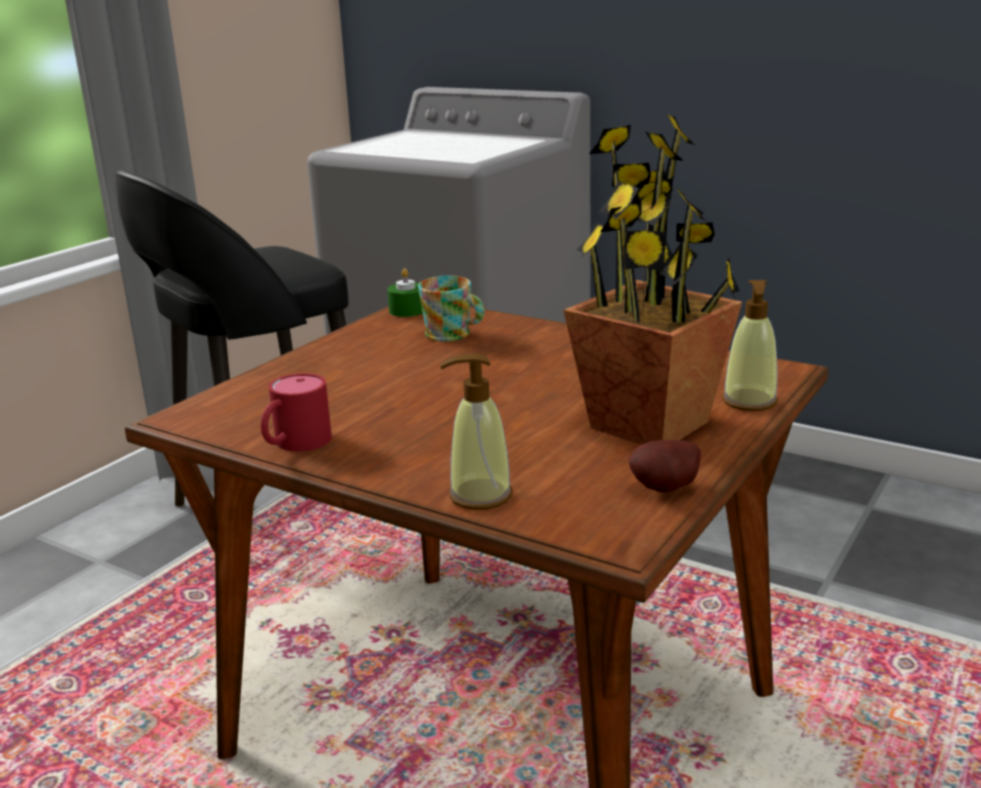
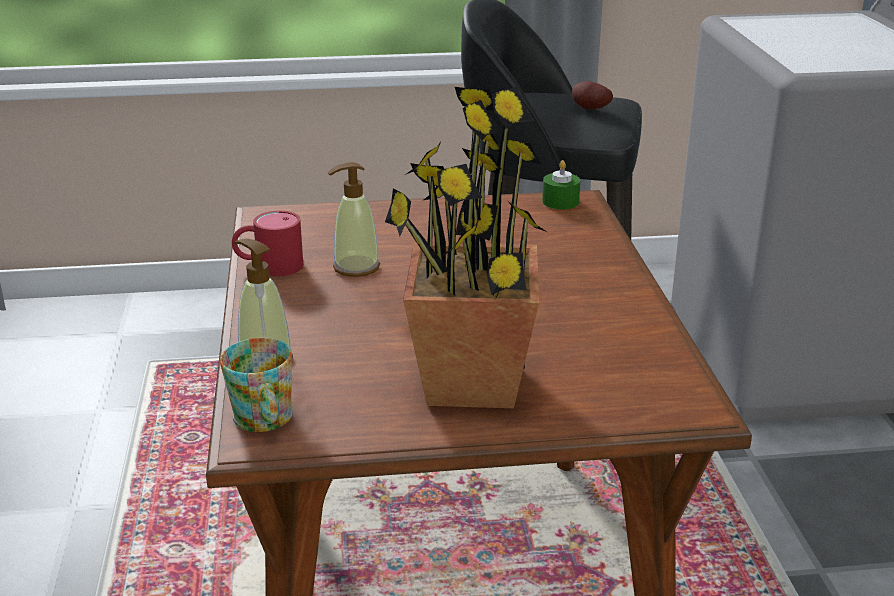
camera: 50 degrees right, 5 degrees up
mug [418,276,485,342] -> mug moved to [220,338,293,432]
potato [629,440,701,492] -> potato moved to [572,81,613,109]
soap dispenser [722,280,778,411] -> soap dispenser moved to [328,162,380,277]

